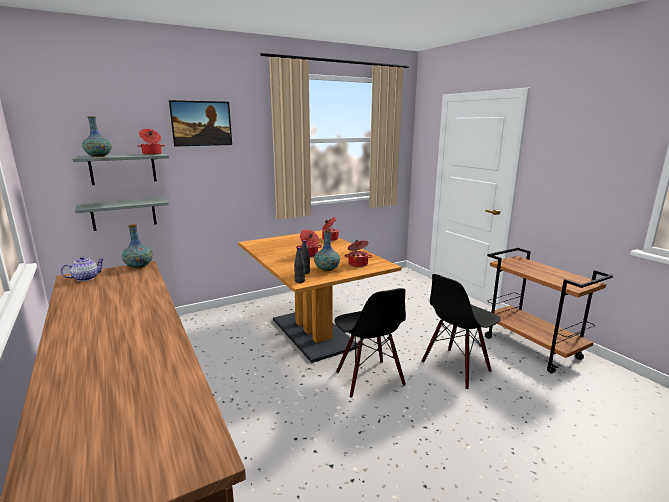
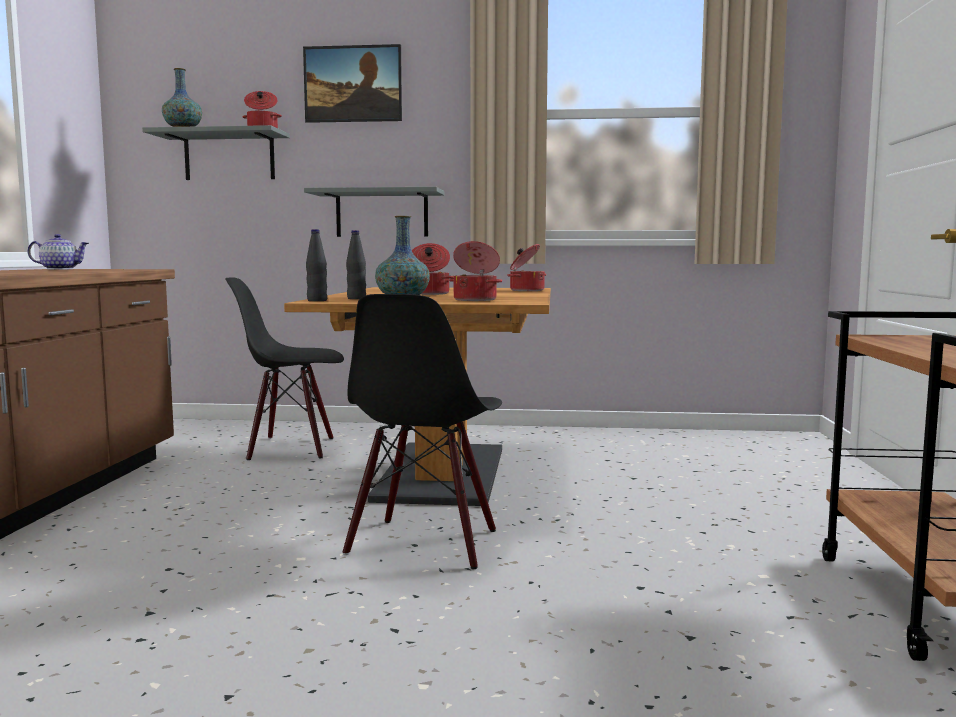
camera: 35 degrees right, 10 degrees down
grey shelf [75,197,169,231] -> grey shelf moved to [304,187,444,237]
vase [122,224,153,269] -> none
black chair [422,274,501,389] -> black chair moved to [225,277,344,460]

